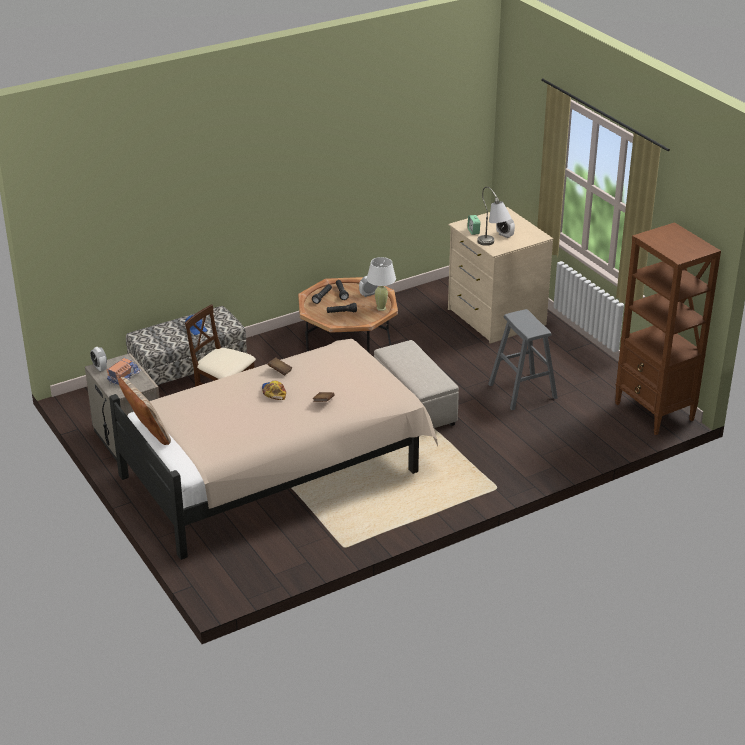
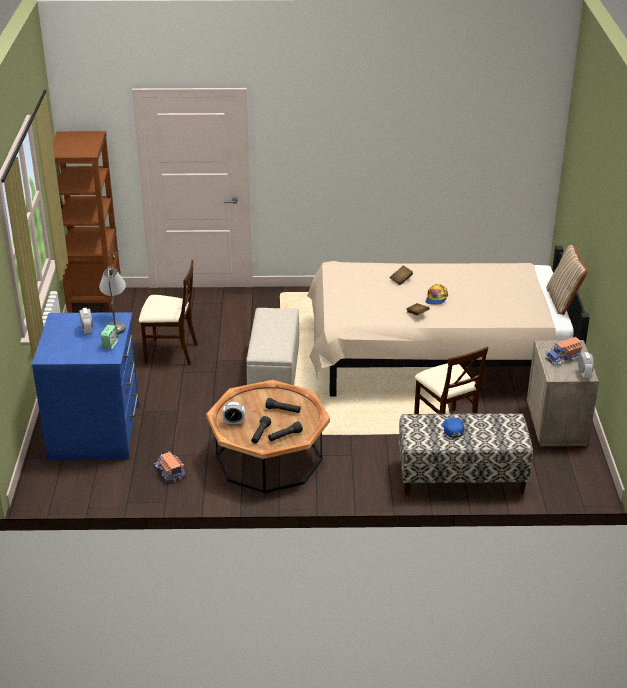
camera: 150 degrees left, 0 degrees up
white table lamp [367,257,396,311] -> none
beige dresser [448,207,553,344] -> blue dresser [32,312,139,460]
grey stool [488,309,558,410] -> beige chair [139,260,198,365]
none -> toy truck [155,451,186,483]

